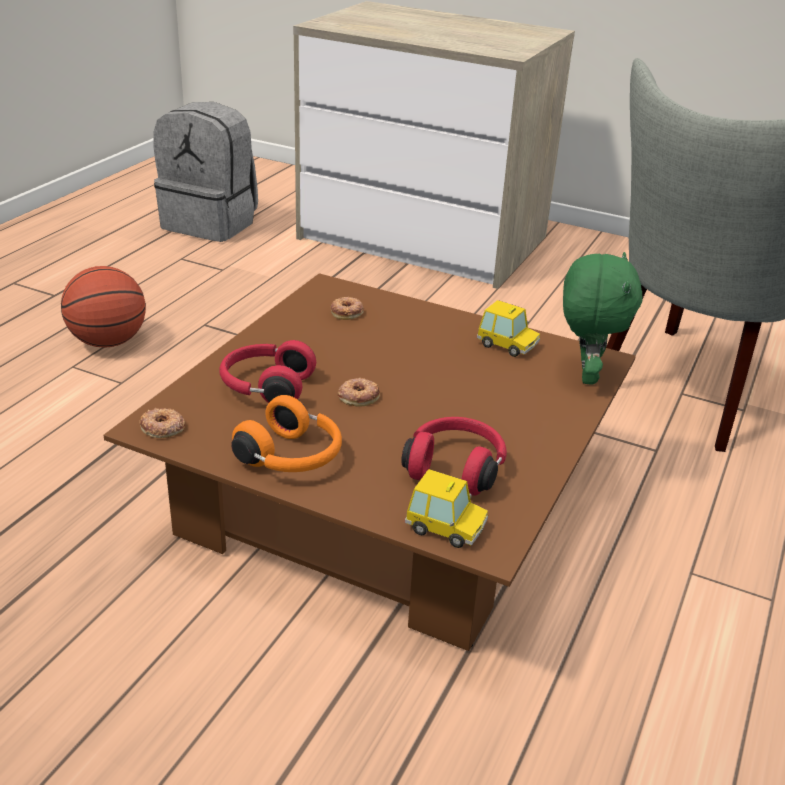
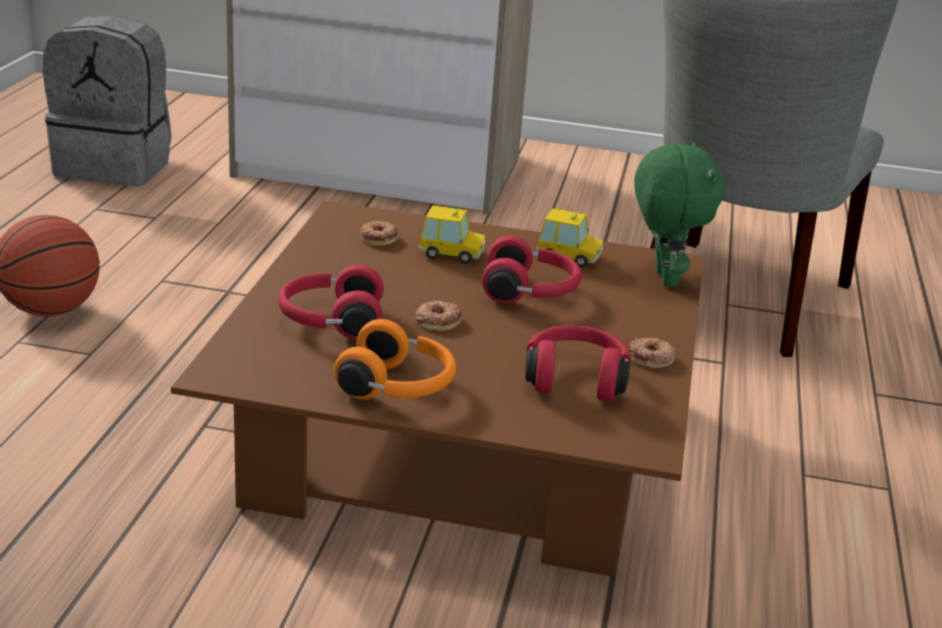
camera: 15 degrees left, 5 degrees down
donut [139,408,185,438] -> donut moved to [628,338,676,368]
toy car [405,469,488,548] -> toy car moved to [419,205,485,264]
none -> red headphones [482,236,582,303]

